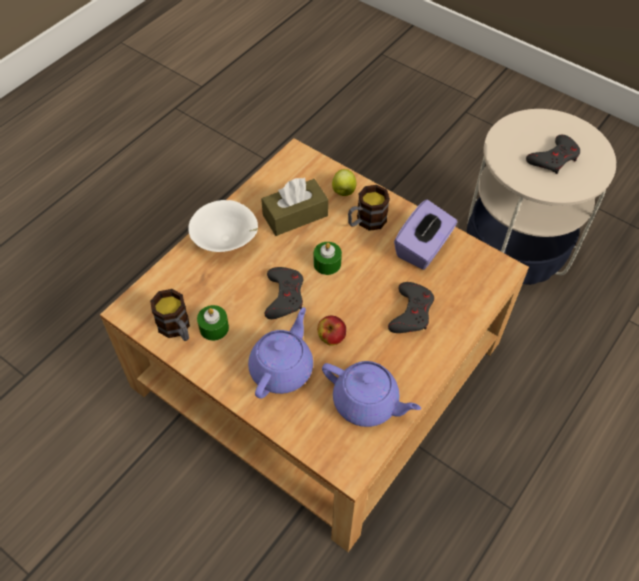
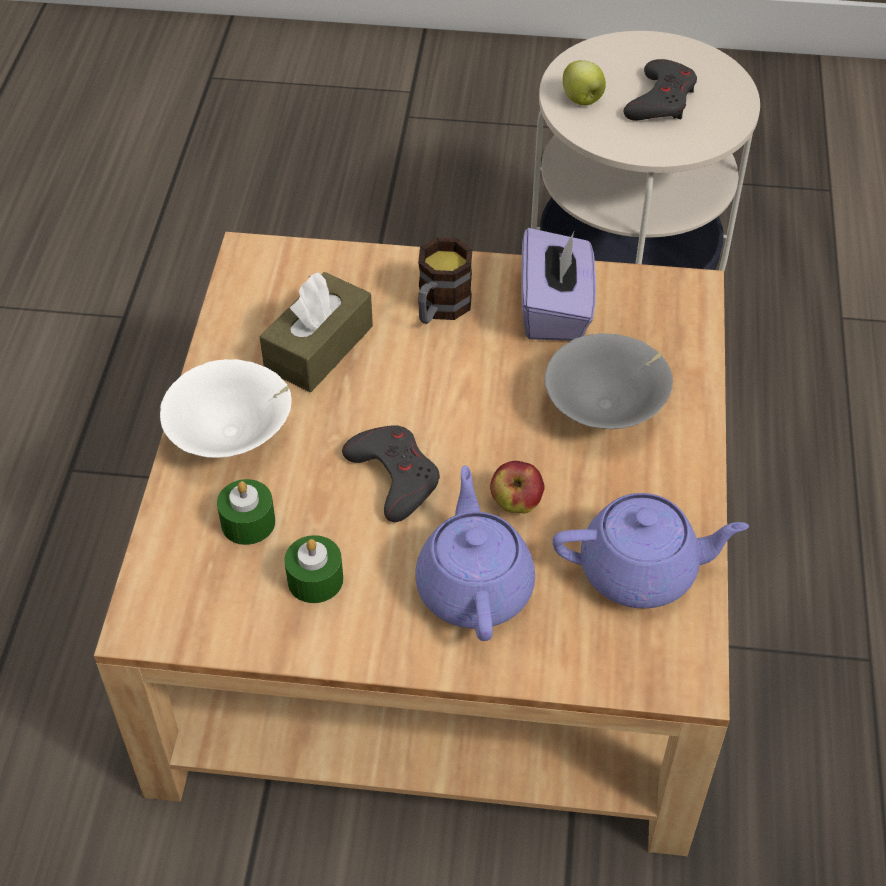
camera: 30 degrees left, 5 degrees down
mug [150,289,190,341] -> none
green candle [314,242,342,275] -> green candle moved to [217,479,275,545]
apple [332,169,356,196] -> apple moved to [563,60,606,106]
grey game controller [388,282,434,333] -> grey bowl [545,333,673,429]

